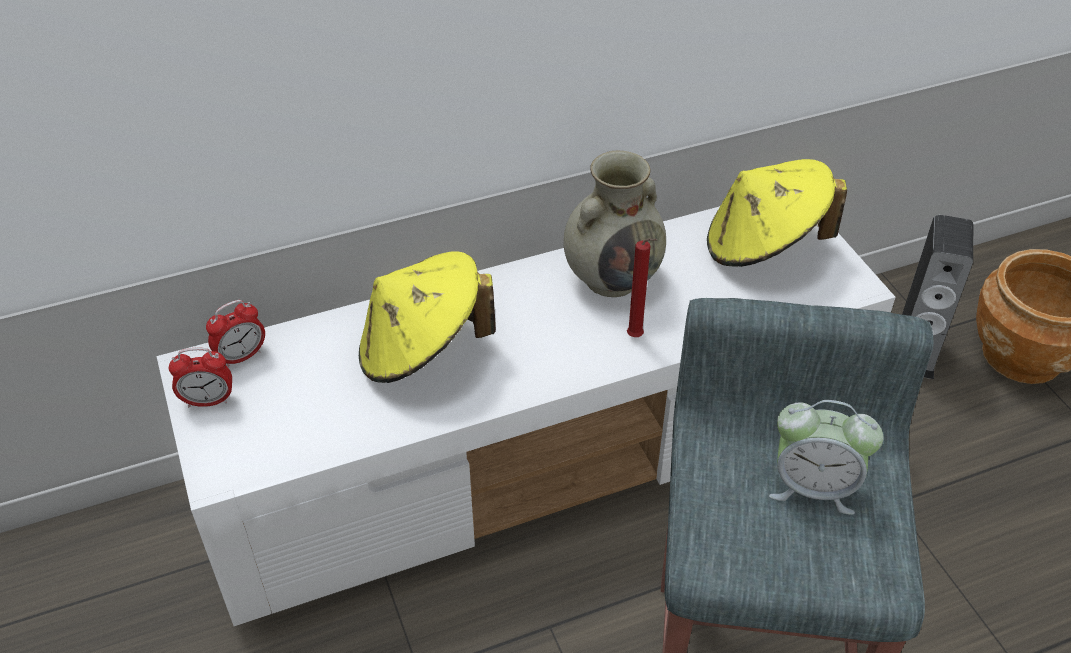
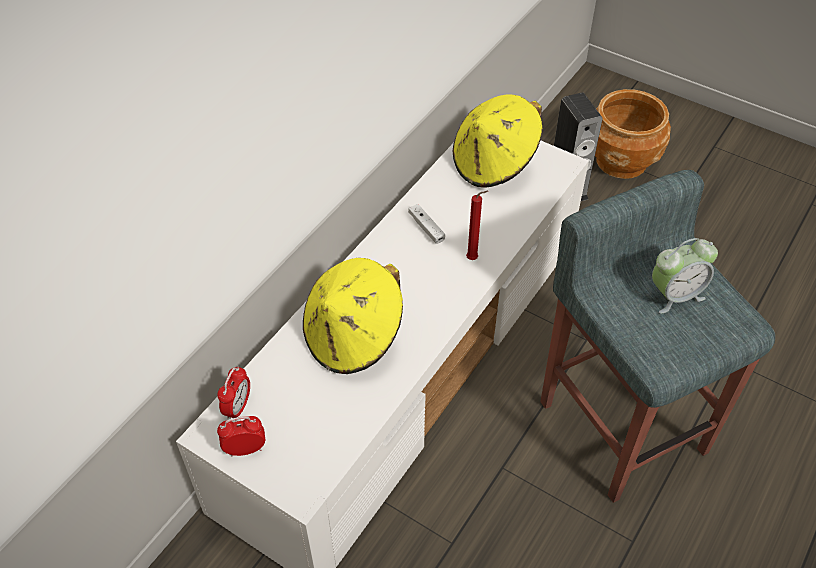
camera: 35 degrees left, 5 degrees up
alarm clock [169,348,232,407] -> alarm clock turned 150 degrees counterclockwise [217,416,265,457]
beige vase [564,151,666,297] -> white game controller [408,204,445,244]

